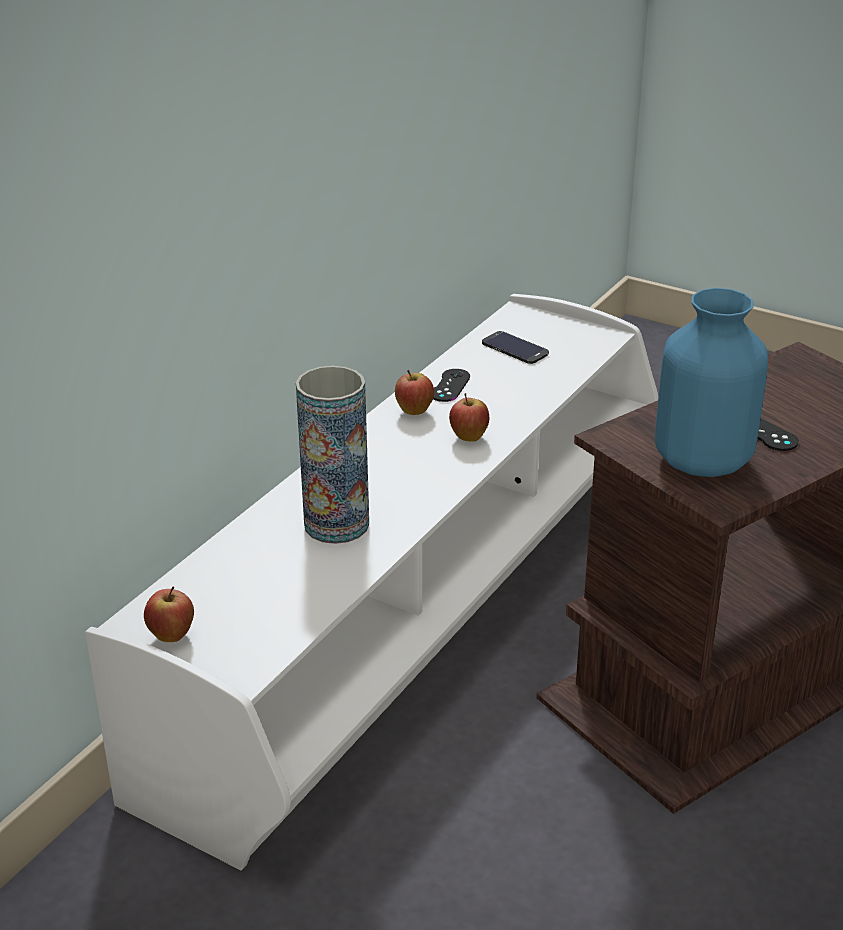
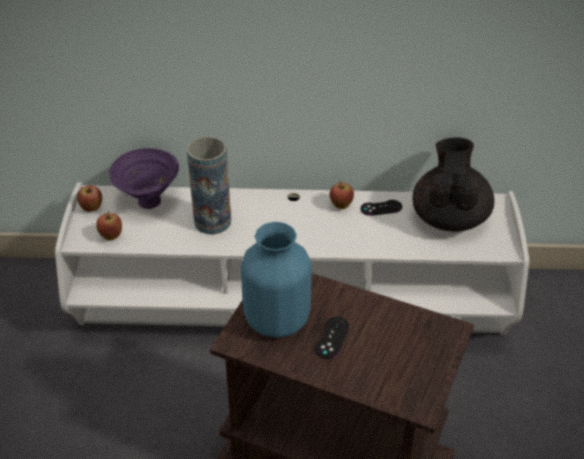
camera: 60 degrees right, 10 degrees up
apple [449,393,489,442] -> apple moved to [96,211,122,241]
phone [482,331,549,364] -> black teapot [412,137,494,232]
none -> purple bowl [109,148,179,209]

